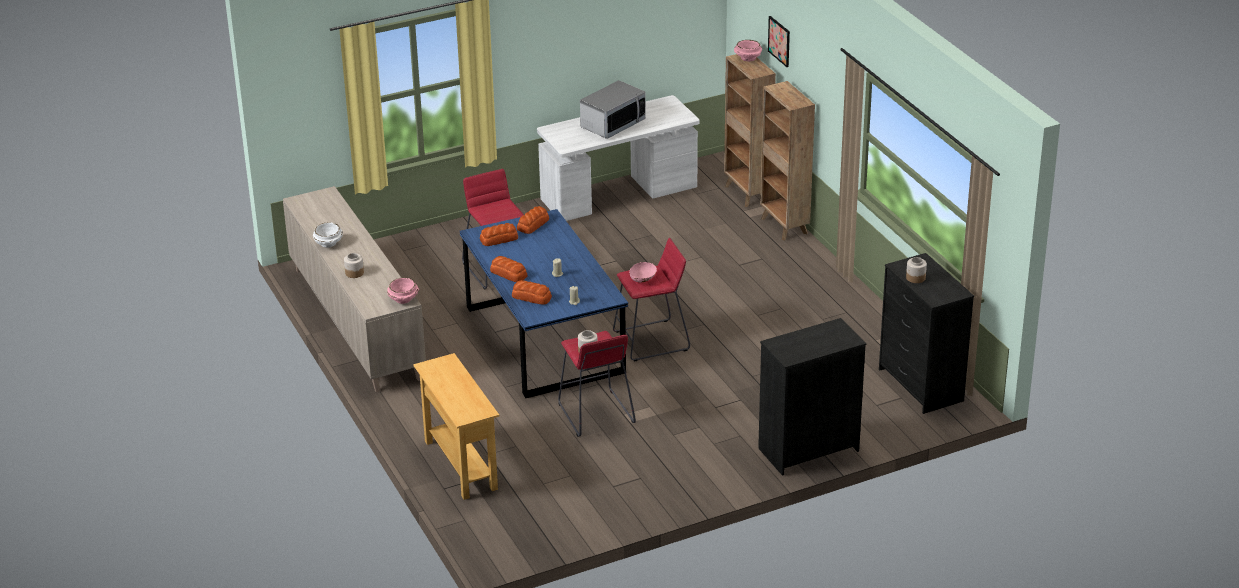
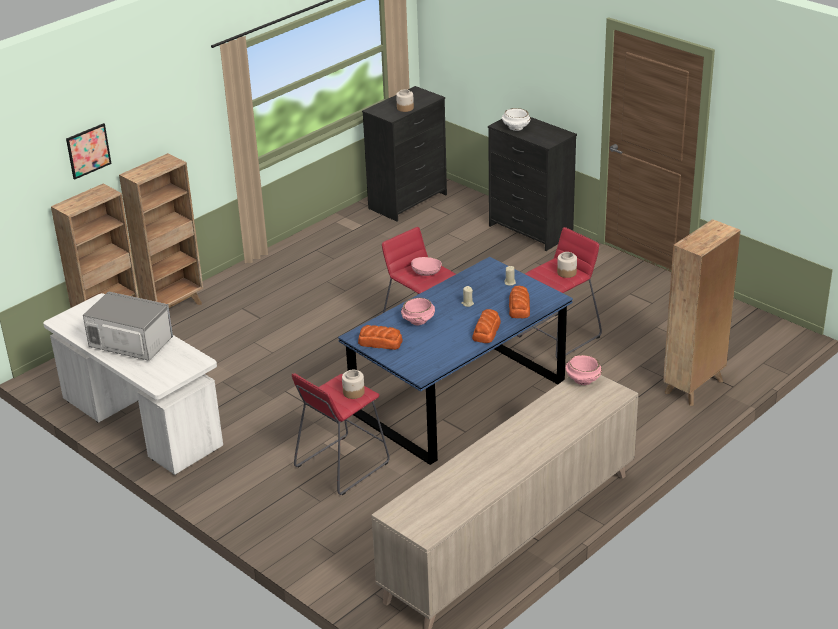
camera: 110 degrees left, 0 degrees up
white bowl [313,222,343,248] -> white bowl moved to [501,108,531,131]
jar [344,253,364,278] -> jar moved to [342,370,365,399]
beige console table [413,353,499,500] -> brown bookcase [663,219,741,406]
bread [480,223,518,246] -> none
pink bowl [734,40,762,61] -> pink bowl moved to [401,298,435,325]

